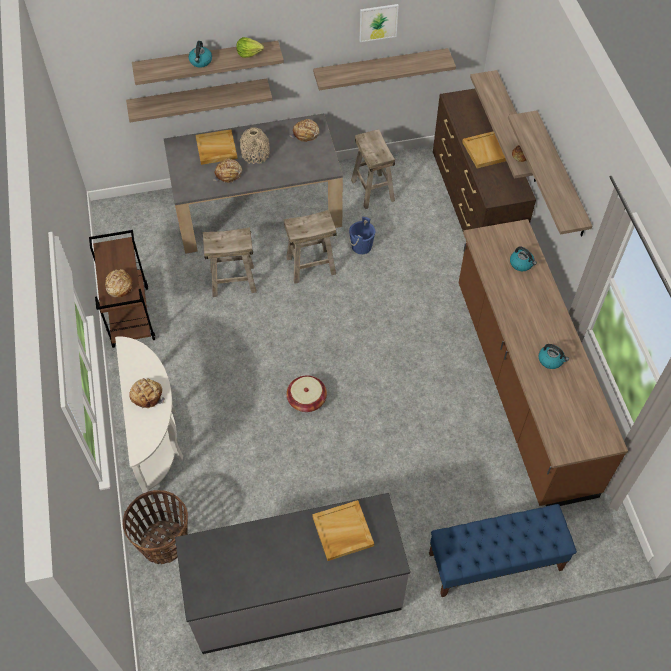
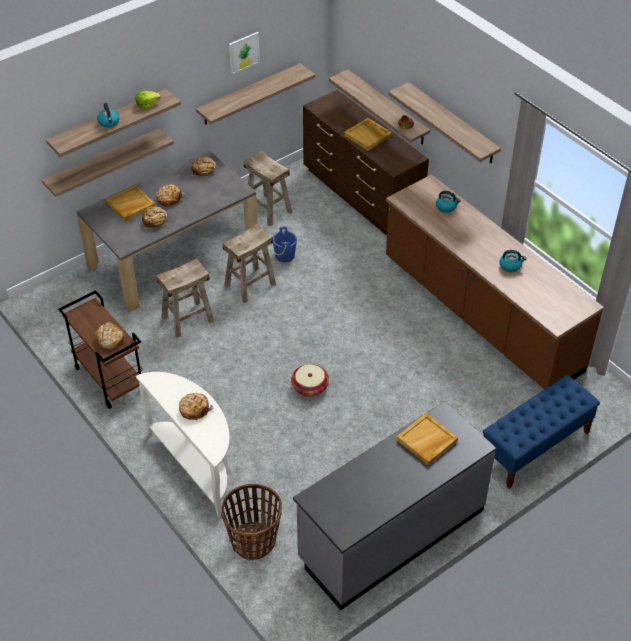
camera: 25 degrees left, 10 degrees down
beige vase [240,128,270,164] -> bread [156,184,185,207]

